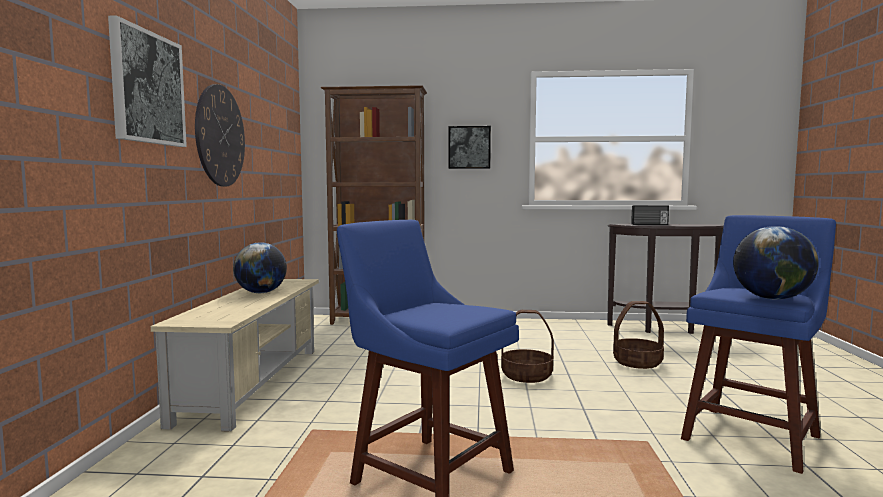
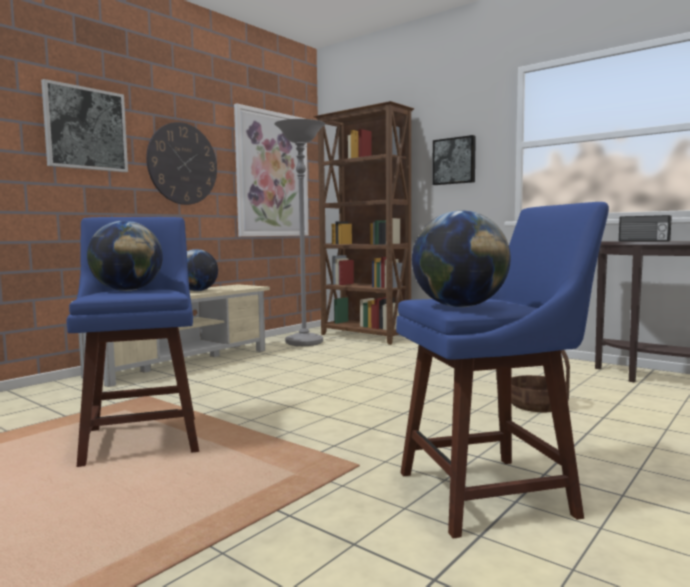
camera: 35 degrees right, 0 degrees up
basket [501,310,554,383] -> none
none -> globe [87,221,163,291]
none -> picture [234,104,309,237]
none -> grey floor lamp [274,119,325,346]

